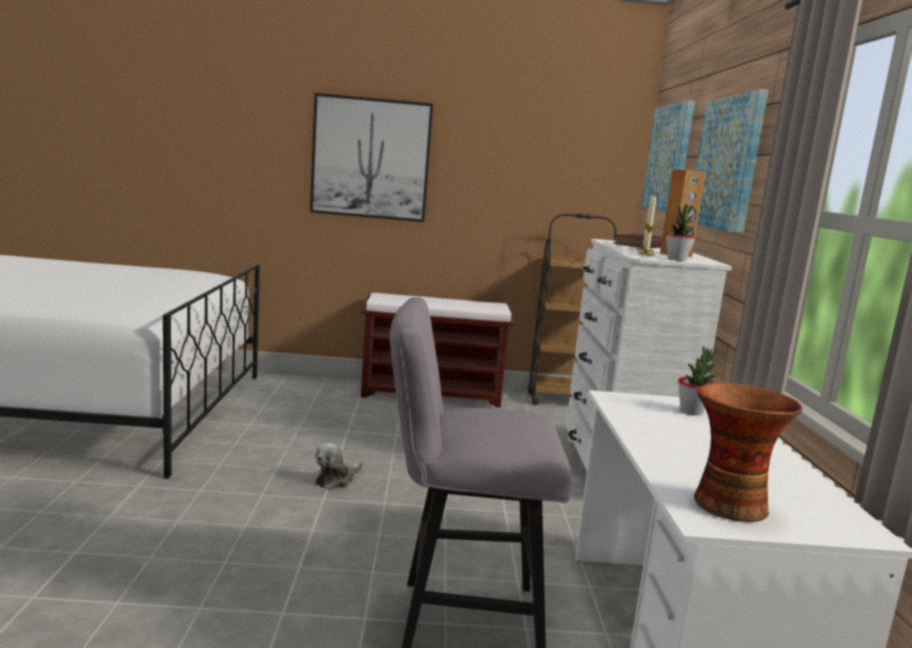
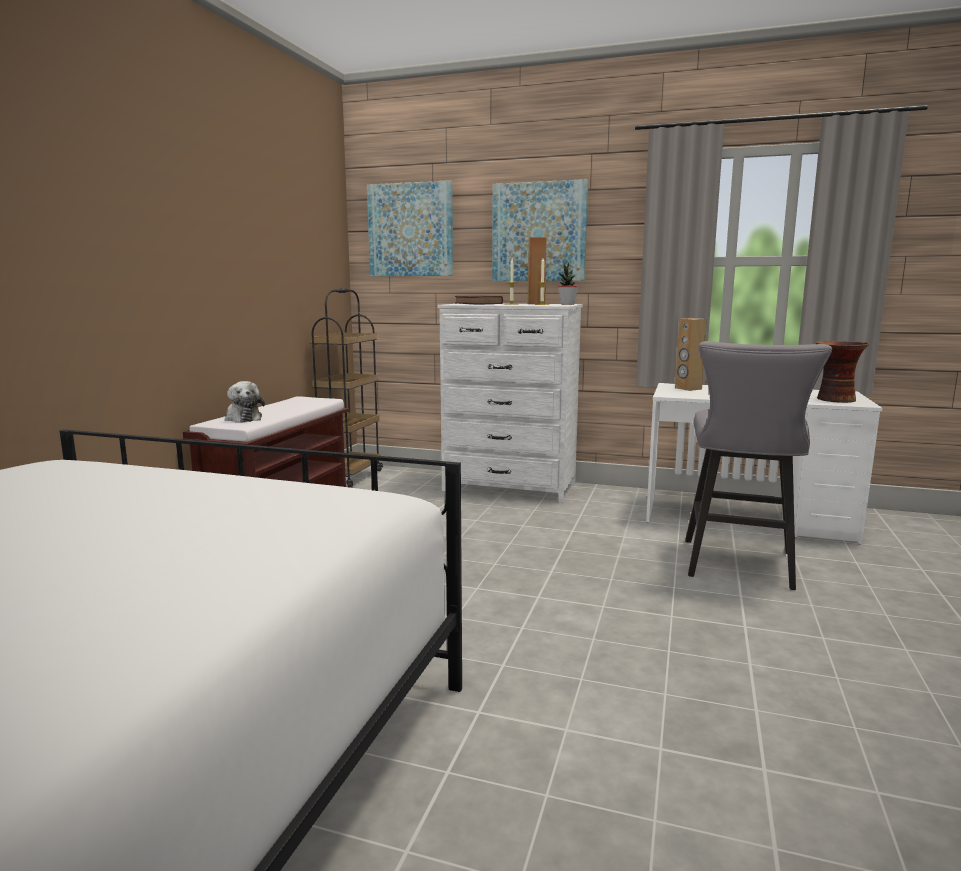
camera: 70 degrees left, 0 degrees up
picture [310,93,433,222] -> none
plush toy [315,443,363,490] -> plush toy moved to [225,381,265,423]
potted plant [678,346,717,415] -> brown speaker [675,318,707,391]

